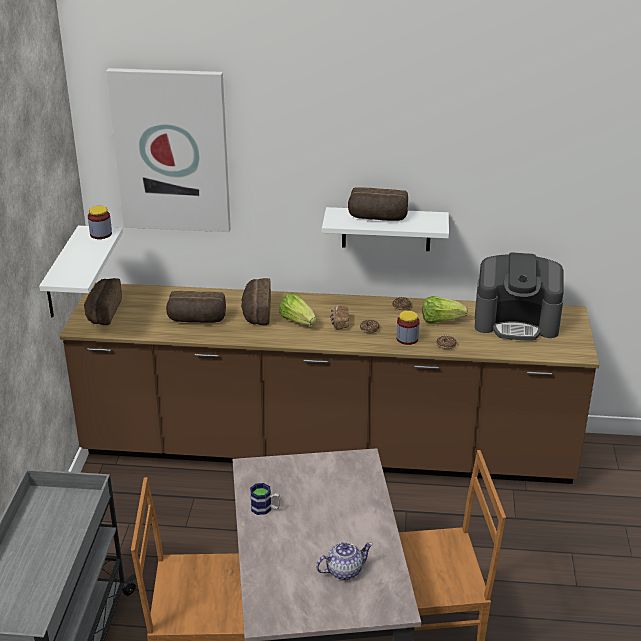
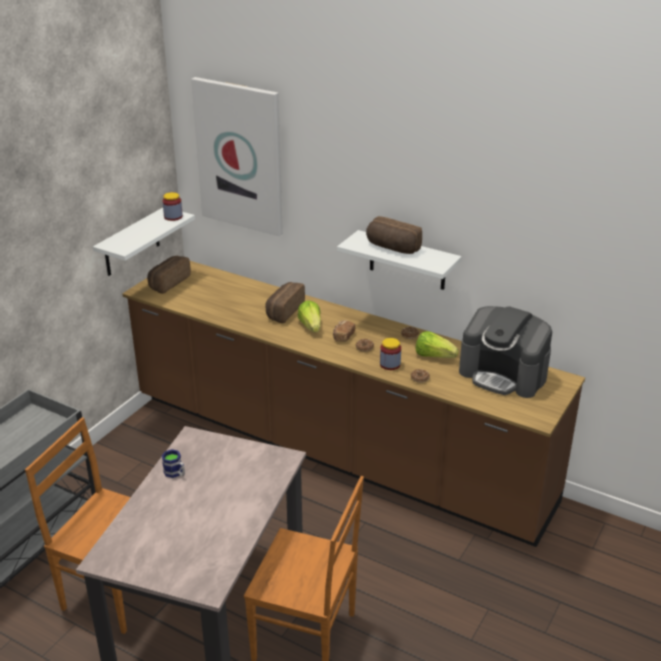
camera: 25 degrees right, 0 degrees up
bread [166,291,226,323] -> none
teapot [316,542,373,580] -> none

